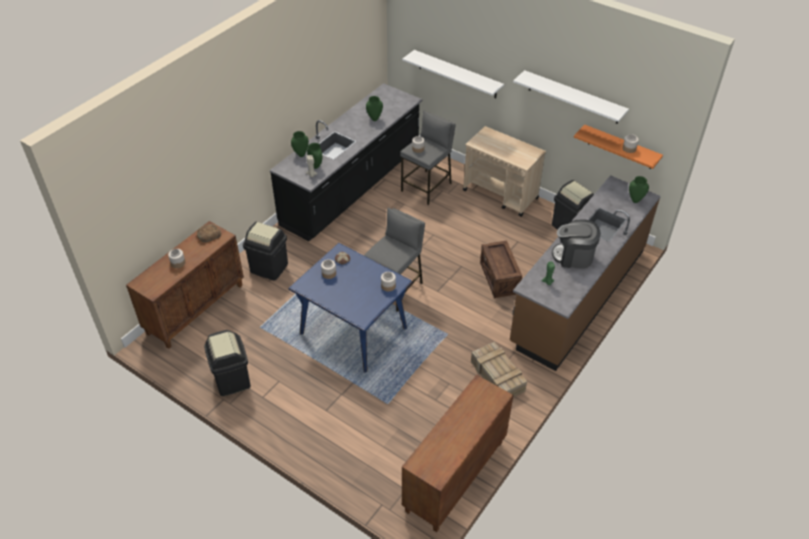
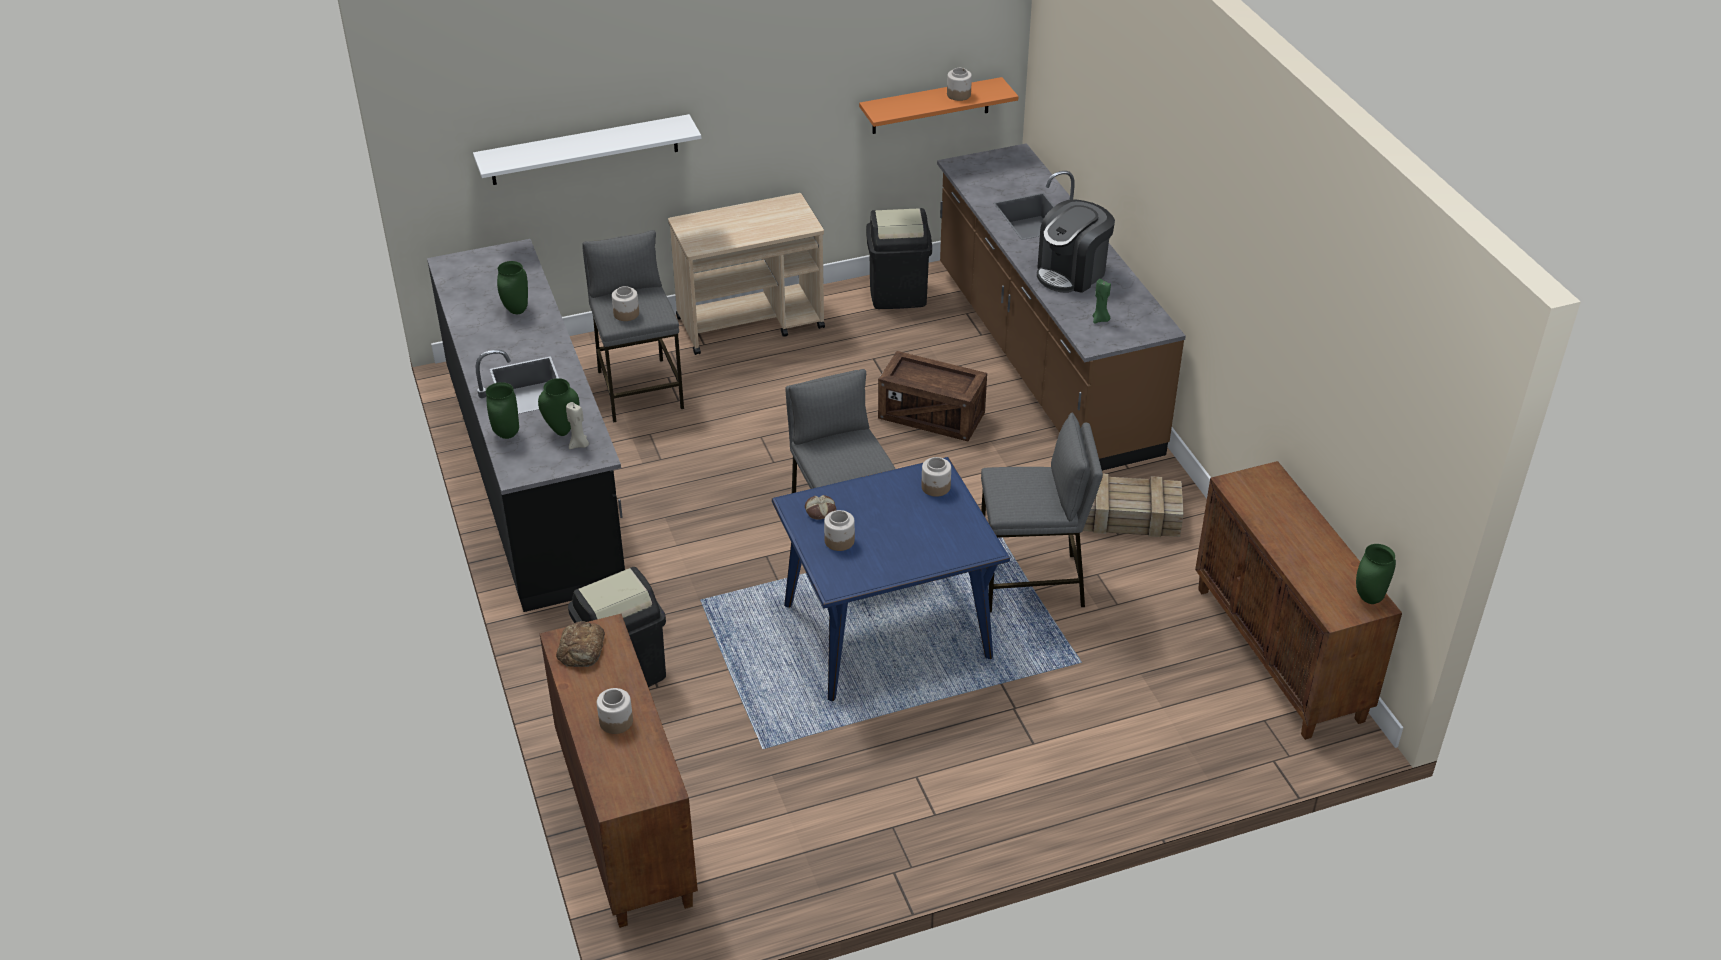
camera: 55 degrees left, 5 degrees down
black trash can [204,330,251,396] -> none
white shelf [513,70,629,124] -> none
green vase [629,176,649,203] -> green vase moved to [1356,544,1396,604]
none -> grey stool [981,412,1103,613]

